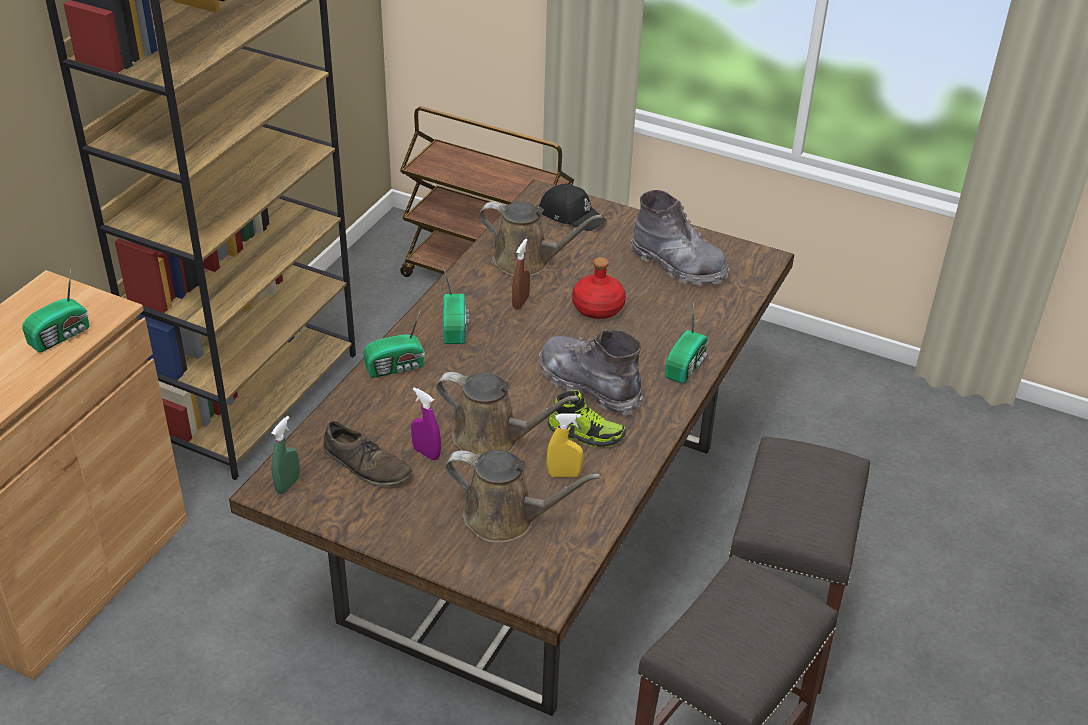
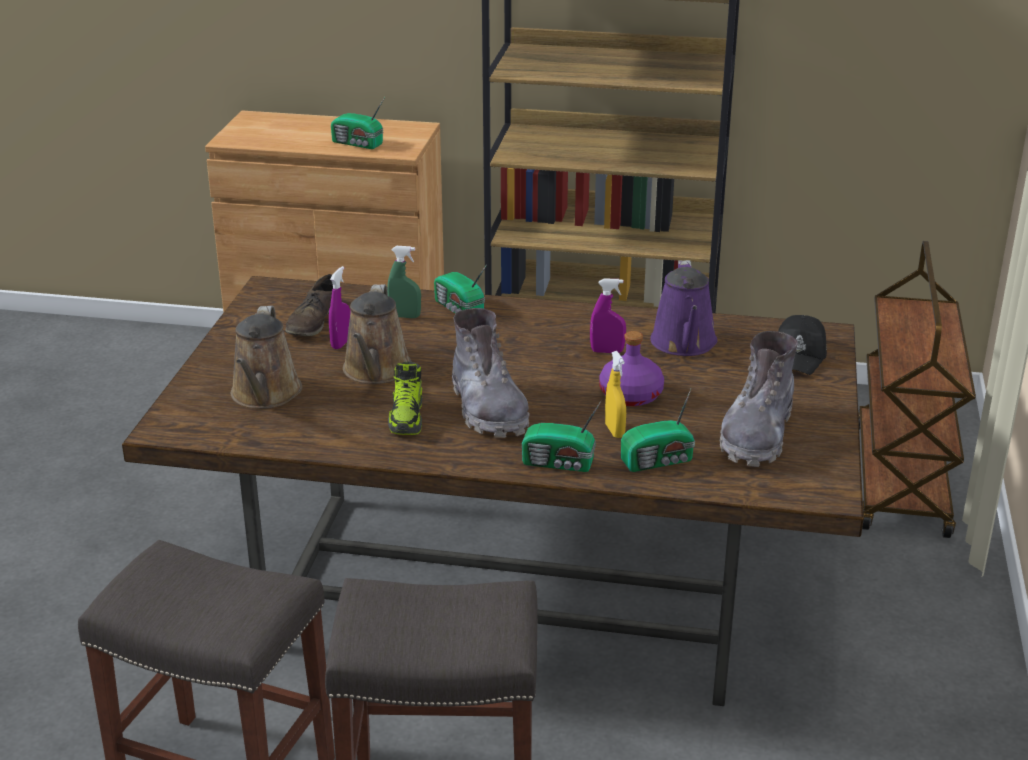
camera: 75 degrees right, 10 degrees down
green spray bottle [271,416,300,494] -> green spray bottle moved to [387,246,421,318]
radio [443,266,469,344] -> radio moved to [621,389,695,472]
brown watering can [479,201,603,276] -> purple watering can [650,260,717,356]
brown spray bottle [512,239,530,309] -> purple spray bottle [590,279,626,353]
grey boot [539,329,643,416] -> grey boot turned 135 degrees clockwise [452,308,530,438]
yellow spray bottle [547,413,583,477] -> yellow spray bottle moved to [605,351,626,438]
red bottle [572,257,626,319] -> purple bottle [599,331,664,406]

